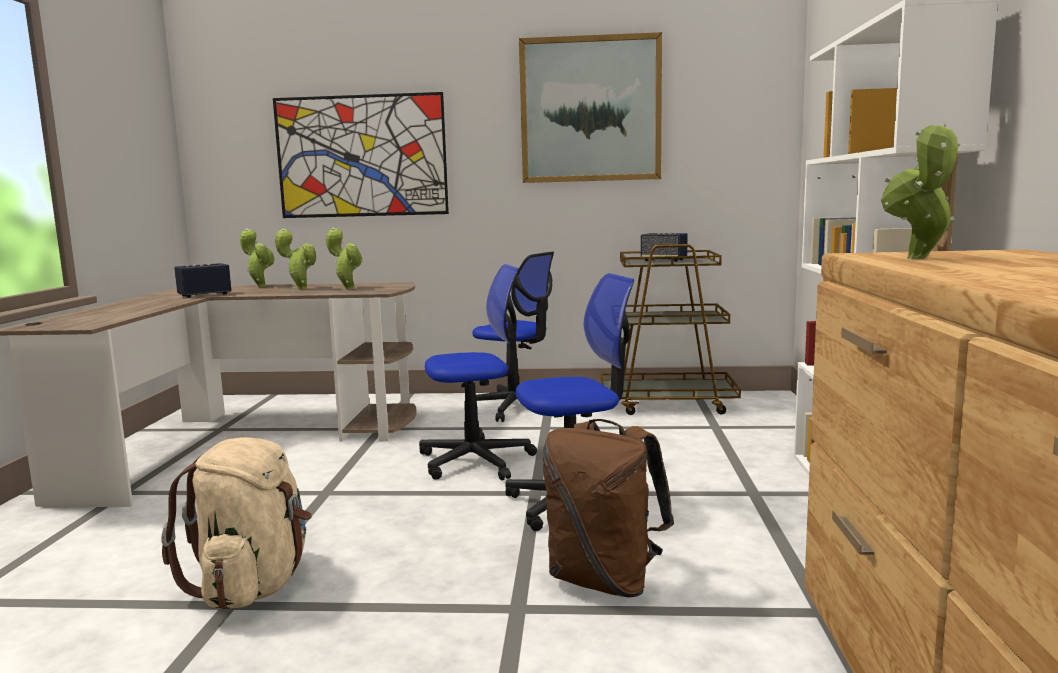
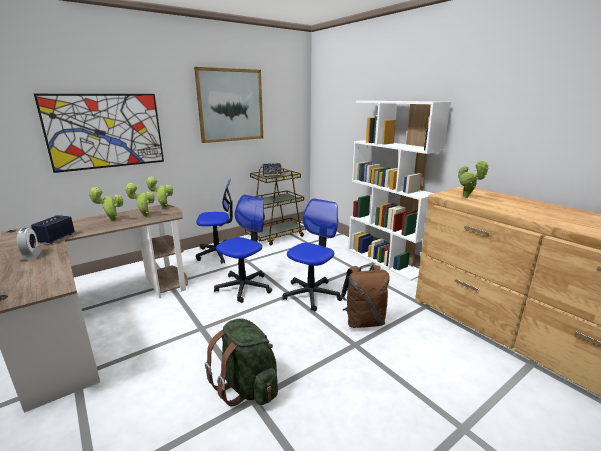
camera: 40 degrees left, 10 degrees up
beige backpack [161,437,312,610] -> green backpack [205,318,278,406]
potted plant [240,228,275,287] -> potted plant moved to [146,177,173,209]
none -> alarm clock [17,228,42,260]

